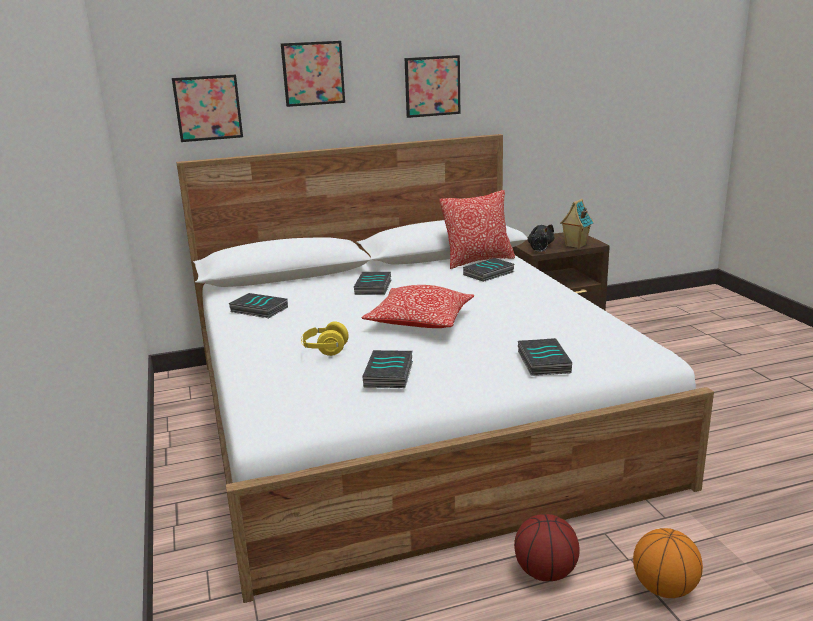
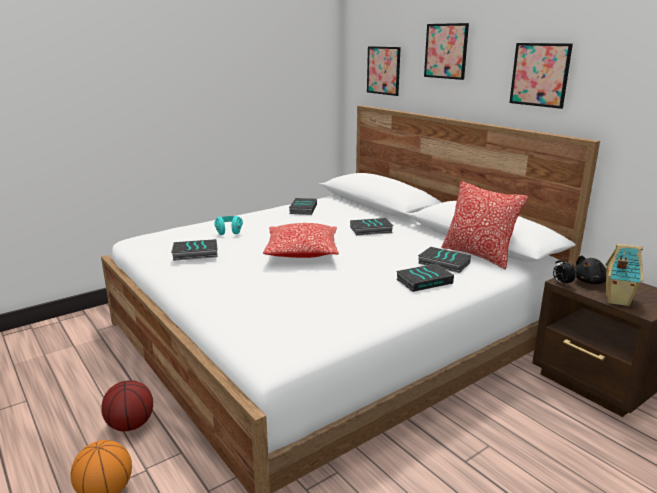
camera: 70 degrees right, 0 degrees up
yellow headphones [301,321,349,356] -> turquoise headphones [214,216,243,235]
book [518,338,572,376] -> book moved to [396,264,454,292]

